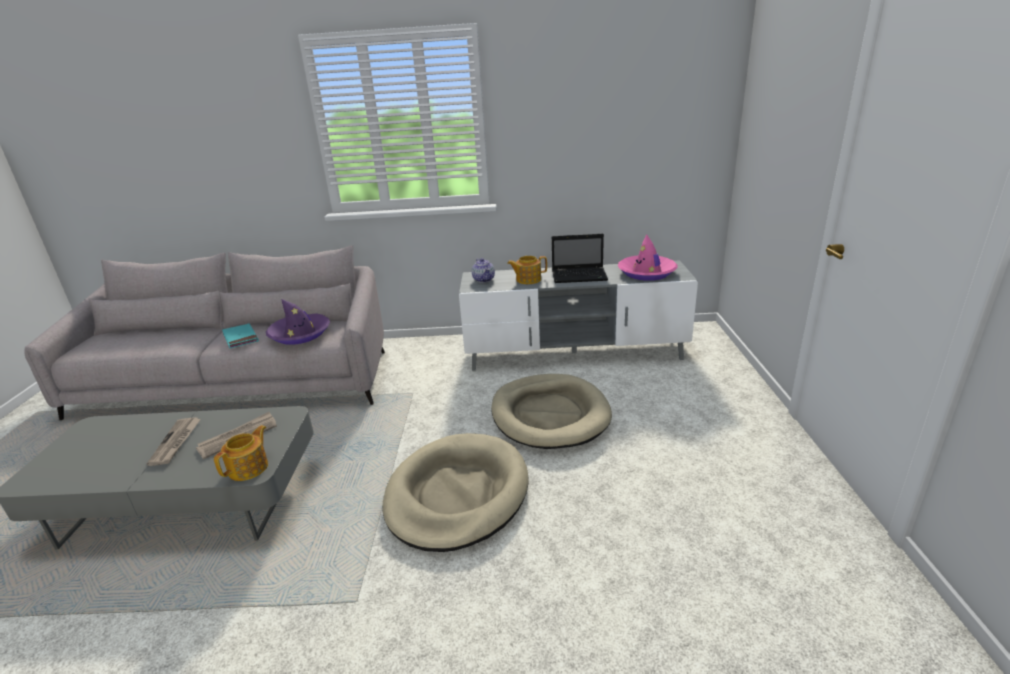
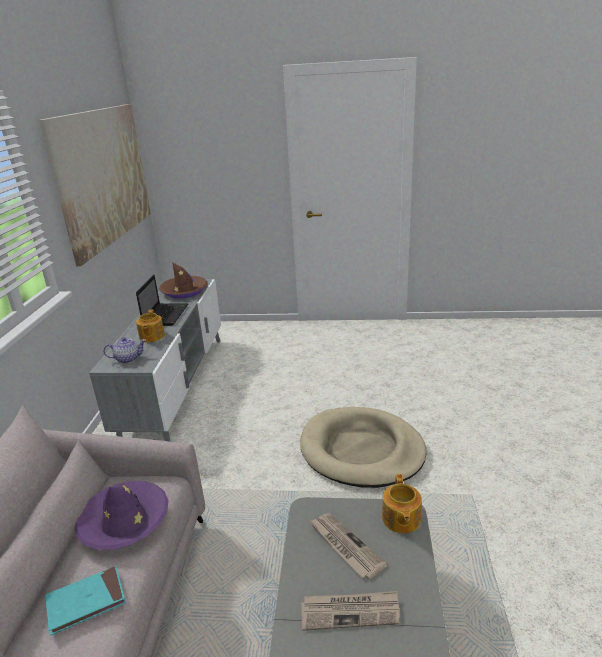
camera: 85 degrees left, 0 degrees up
teapot [214,425,268,481] -> teapot turned 120 degrees counterclockwise [382,474,422,533]
beige dog bed [491,374,612,449] -> none
pink hat [618,234,678,281] -> brown hat [159,262,208,298]
none -> picture [39,104,151,266]

